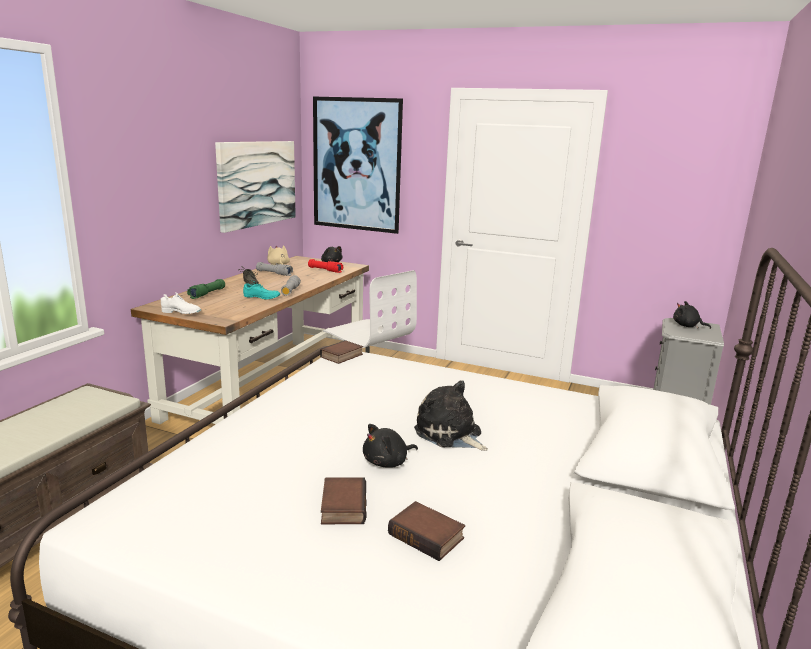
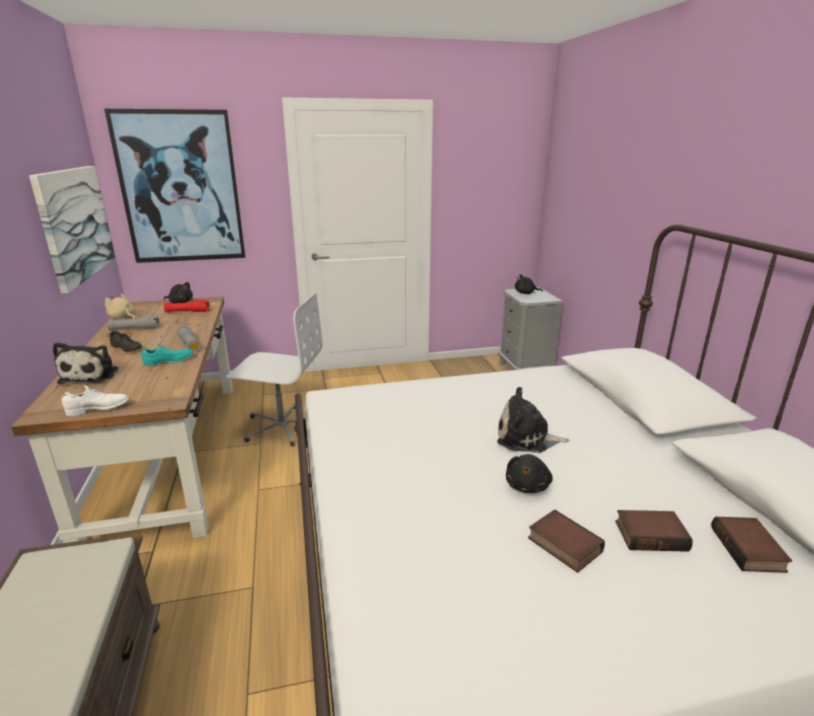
camera: 35 degrees left, 5 degrees up
green flashlight [187,279,225,299] -> plush toy [53,342,119,384]
book [320,340,363,364] -> book moved to [711,517,792,573]

